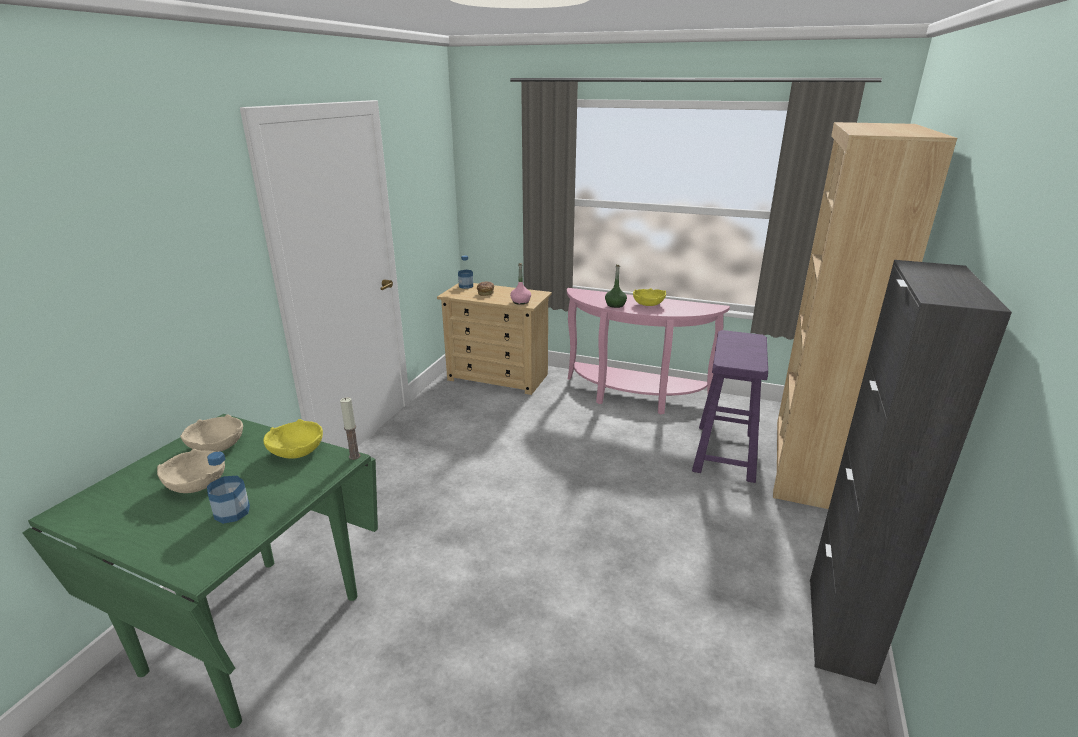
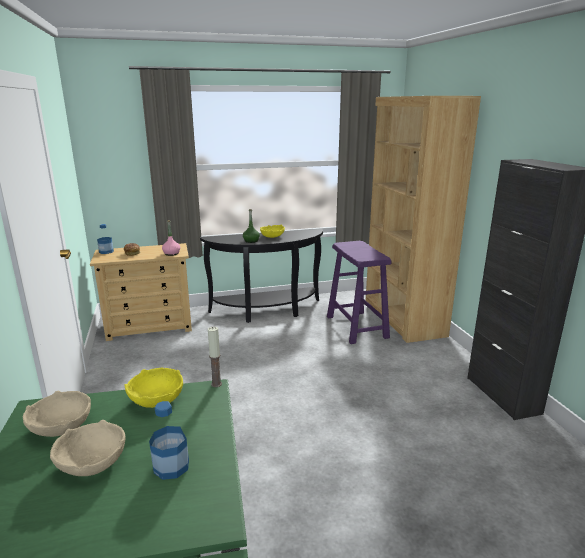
camera: 35 degrees left, 5 degrees down
pink console table [567,288,730,415] -> black console table [200,229,323,323]

